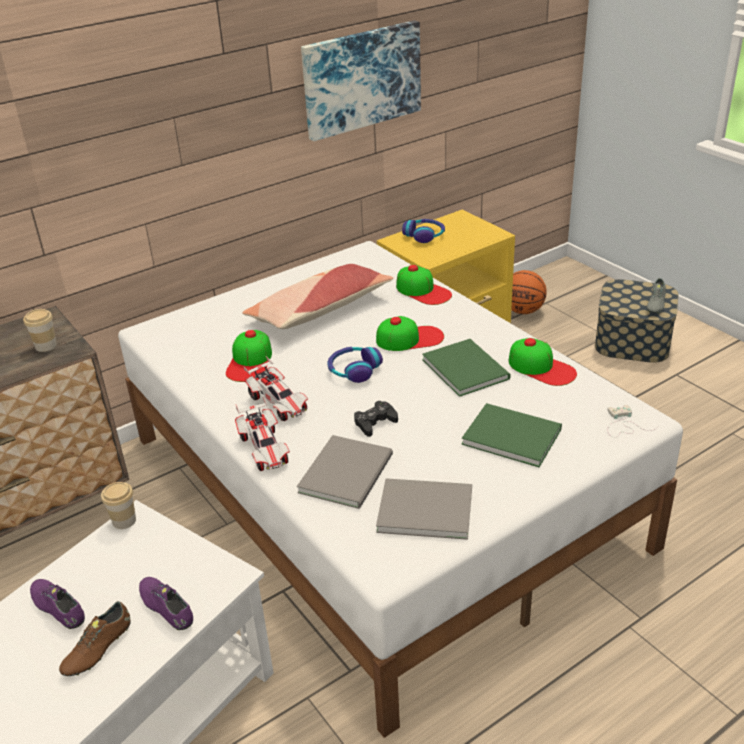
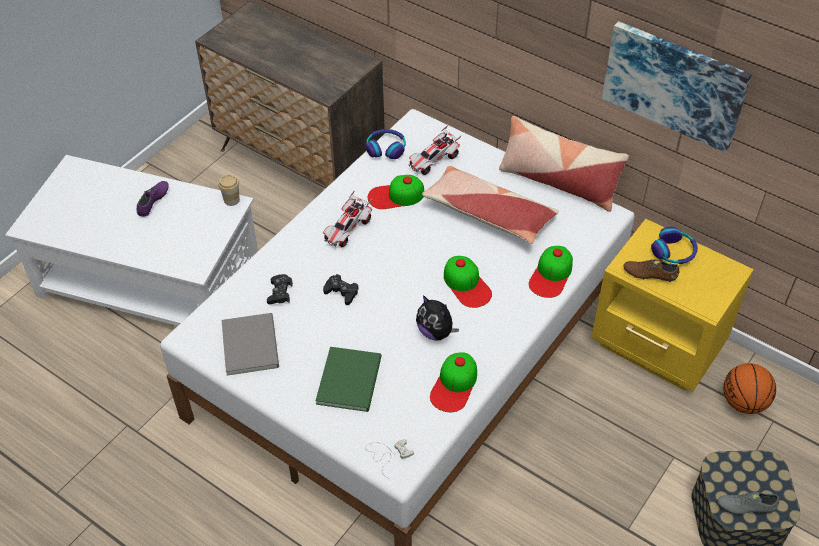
camera: 70 degrees right, 15 degrees up
cup [23,309,57,352] -> none
brown shoe [59,601,131,676] -> brown shoe moved to [623,259,679,282]
purple shoe [139,577,193,630] -> none
toy car [235,397,290,471] -> toy car moved to [409,125,462,175]
grey book [297,435,393,509] -> black game controller [267,274,293,304]
headphones [328,347,383,383] -> headphones moved to [366,129,406,159]
green book [422,339,511,397] -> plush toy [416,295,459,341]
none -> pillow [499,116,629,212]

